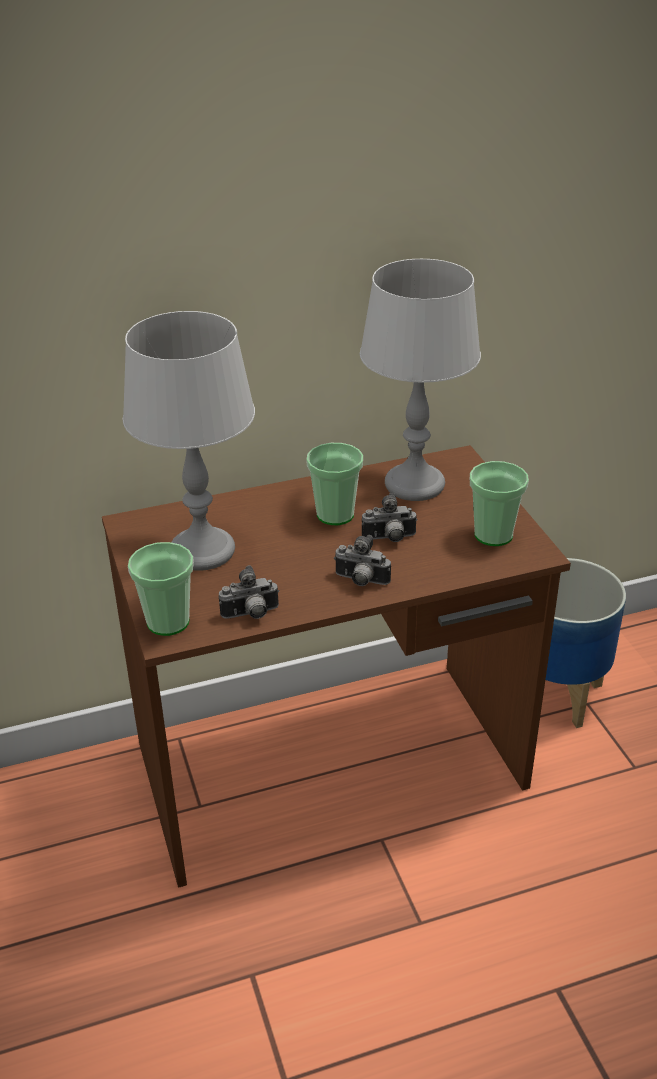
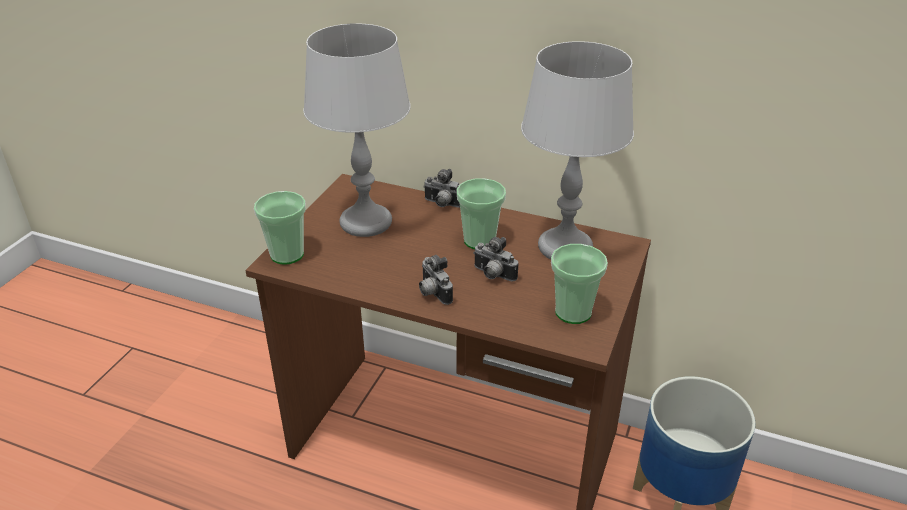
camera: 40 degrees right, 0 degrees up
camera [219,565,279,619] -> camera moved to [423,169,460,208]

